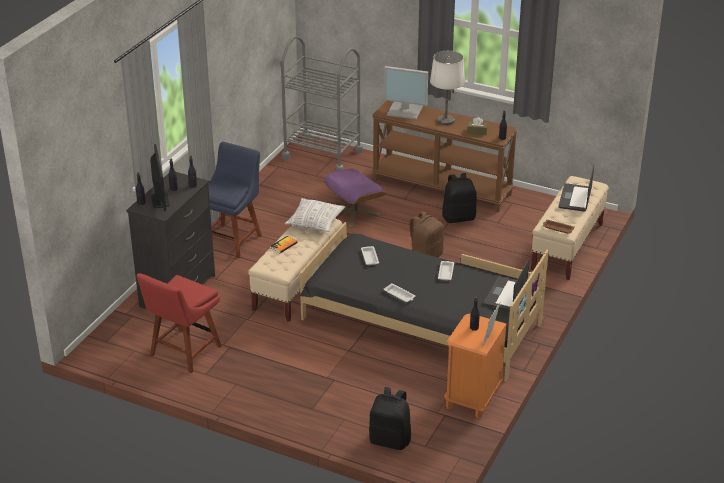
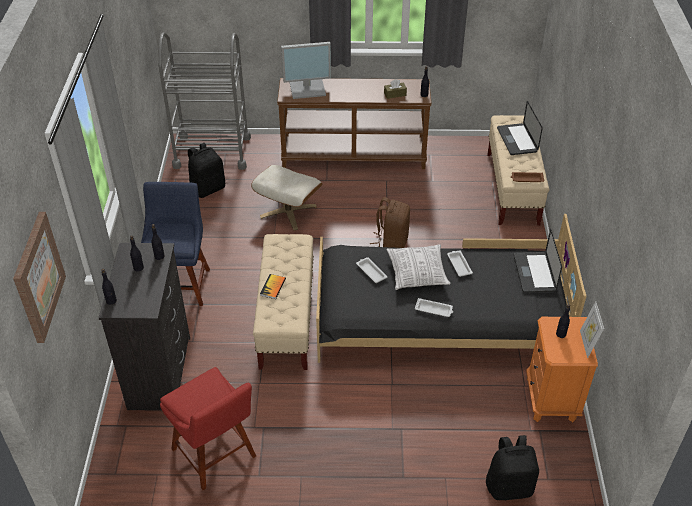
camera: 25 degrees left, 10 degrees up
red chair [137,273,221,373] -> red chair turned 45 degrees counterclockwise [160,367,256,490]
monitor [150,144,170,211] -> none
pillow [285,198,346,232] -> pillow moved to [386,244,450,290]
purple ottoman [324,169,386,228] -> beige ottoman [251,165,322,231]
white table lamp [430,51,465,125] -> none
black backpack [442,173,477,223] -> black backpack moved to [188,143,225,198]
none -> picture [13,212,66,343]

